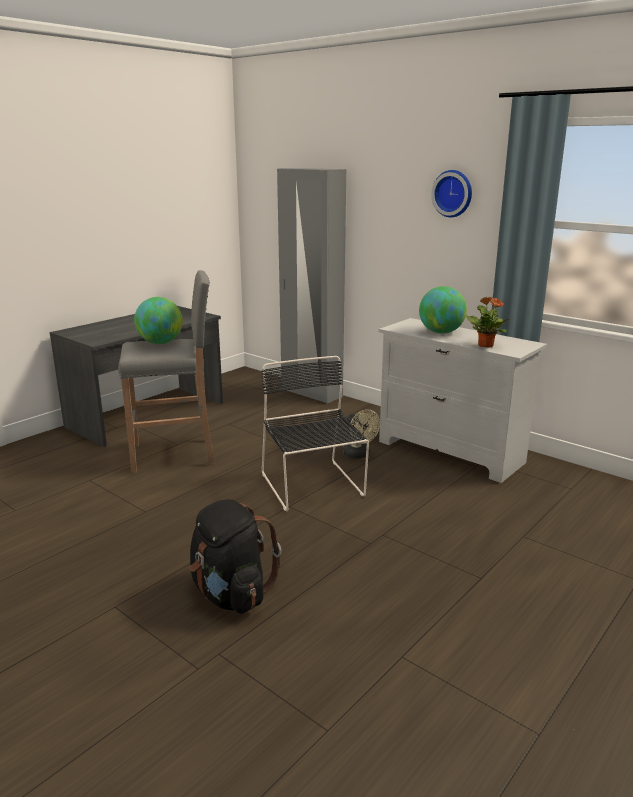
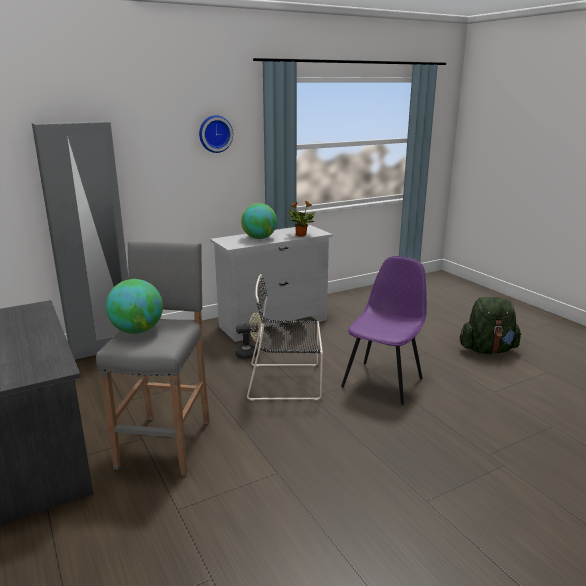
camera: 70 degrees left, 0 degrees up
black backpack [189,499,281,614] -> none
none -> purple chair [341,256,427,405]
none -> green backpack [460,297,521,354]

